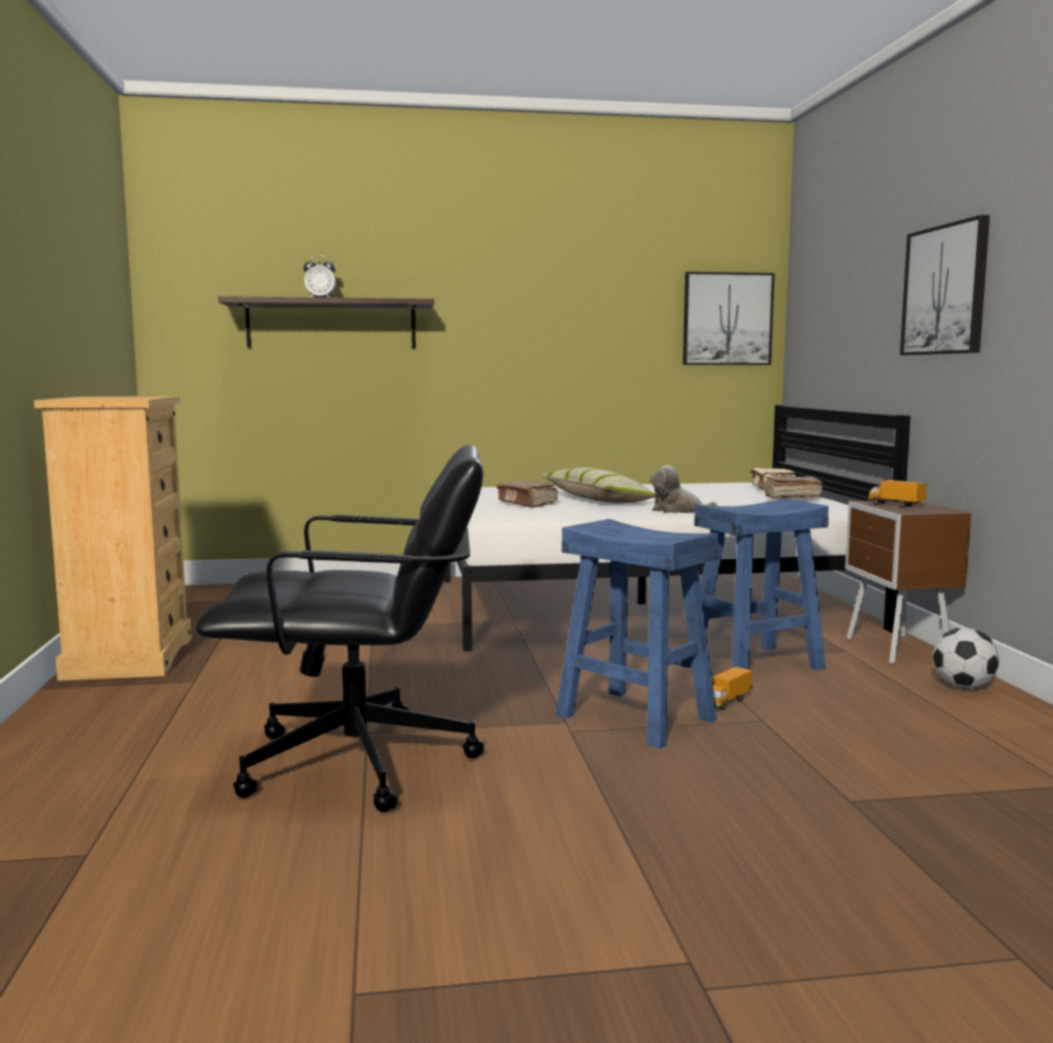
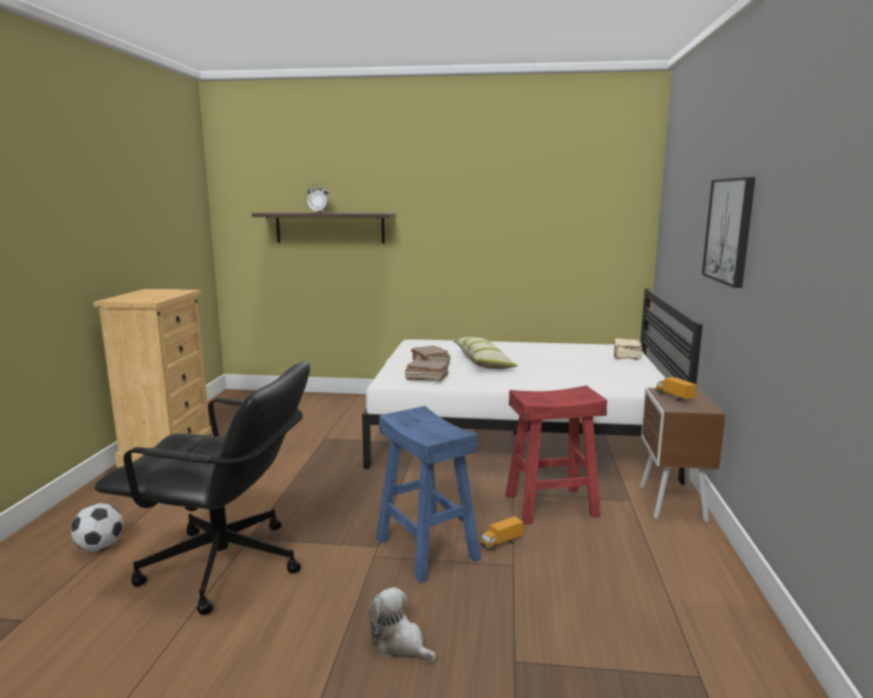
camera: 15 degrees right, 5 degrees up
plush toy [650,465,717,513] -> plush toy moved to [368,587,436,662]
picture [683,272,775,365] -> none
blue stool [694,498,829,670] -> red stool [505,385,607,525]
brown book [764,477,822,500] -> brown book moved to [405,360,449,381]
football [933,628,999,688] -> football moved to [71,503,123,552]

